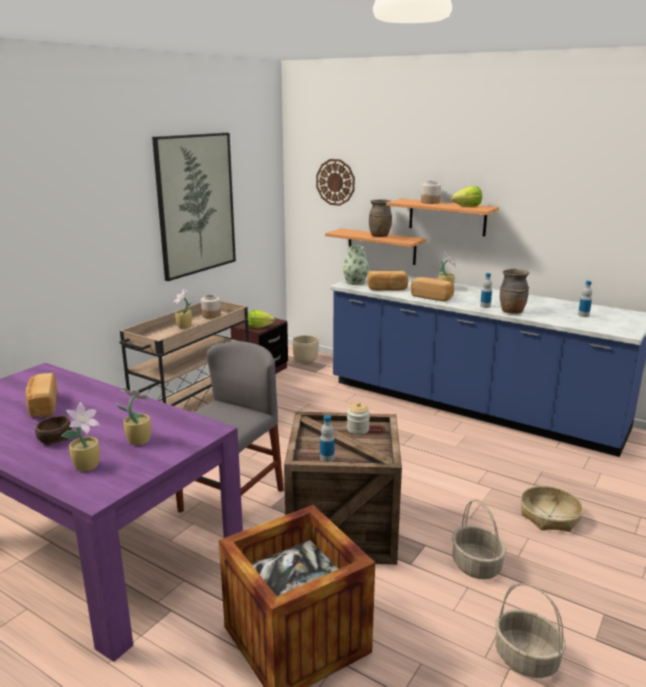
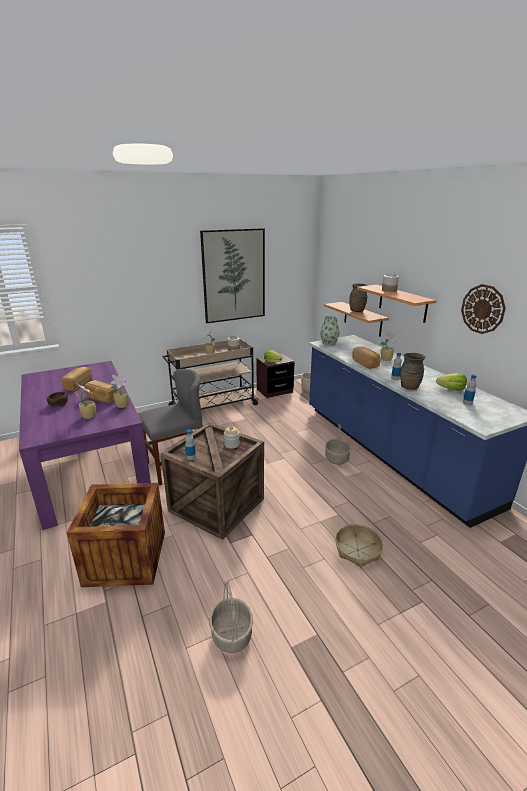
camera: 30 degrees right, 5 degrees up
potted plant [62,402,100,471] -> potted plant moved to [110,372,129,408]
wall clock [316,159,355,206] -> wall clock moved to [461,284,506,334]
bread [367,271,408,291] -> bread moved to [84,380,118,403]
lettuce [451,186,482,207] -> lettuce moved to [436,373,467,391]
basket [452,499,506,579] -> basket moved to [325,425,351,465]

